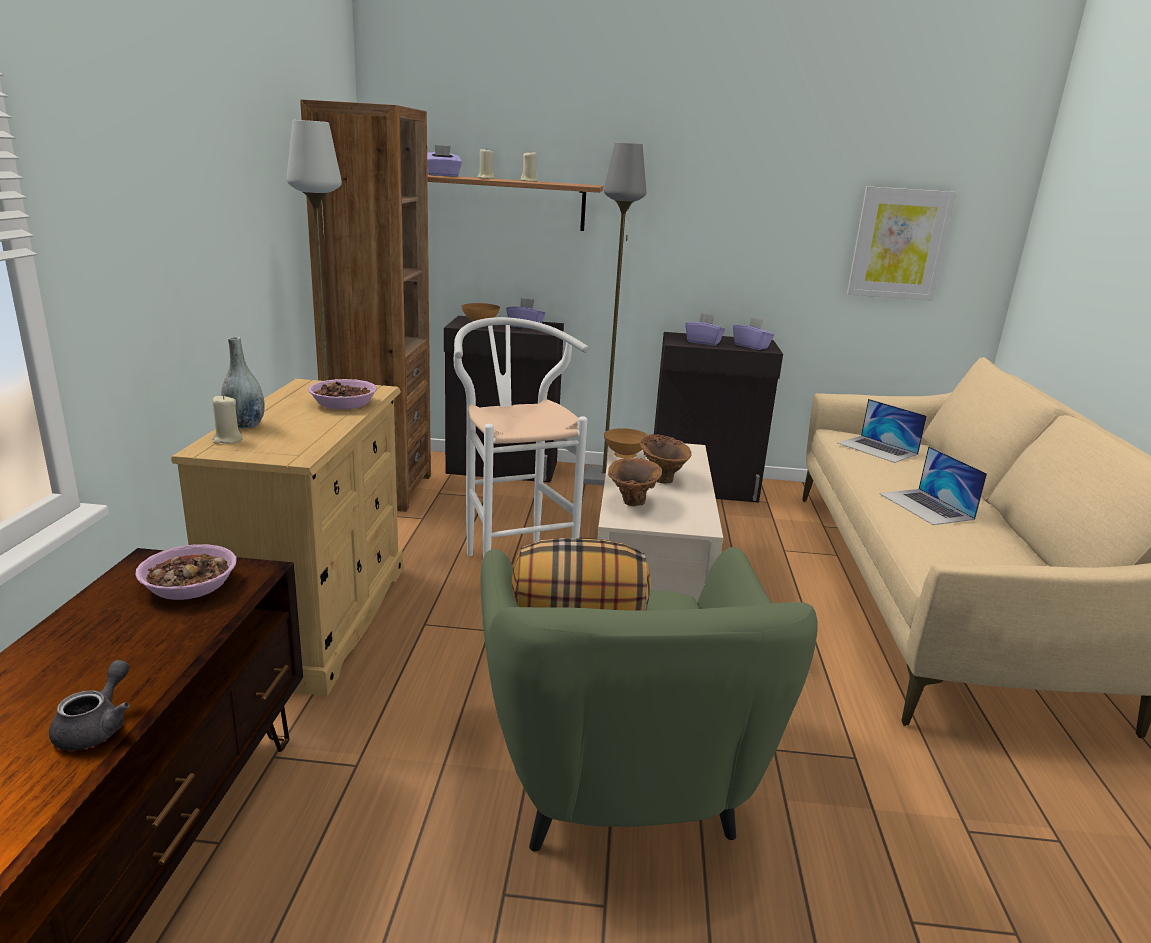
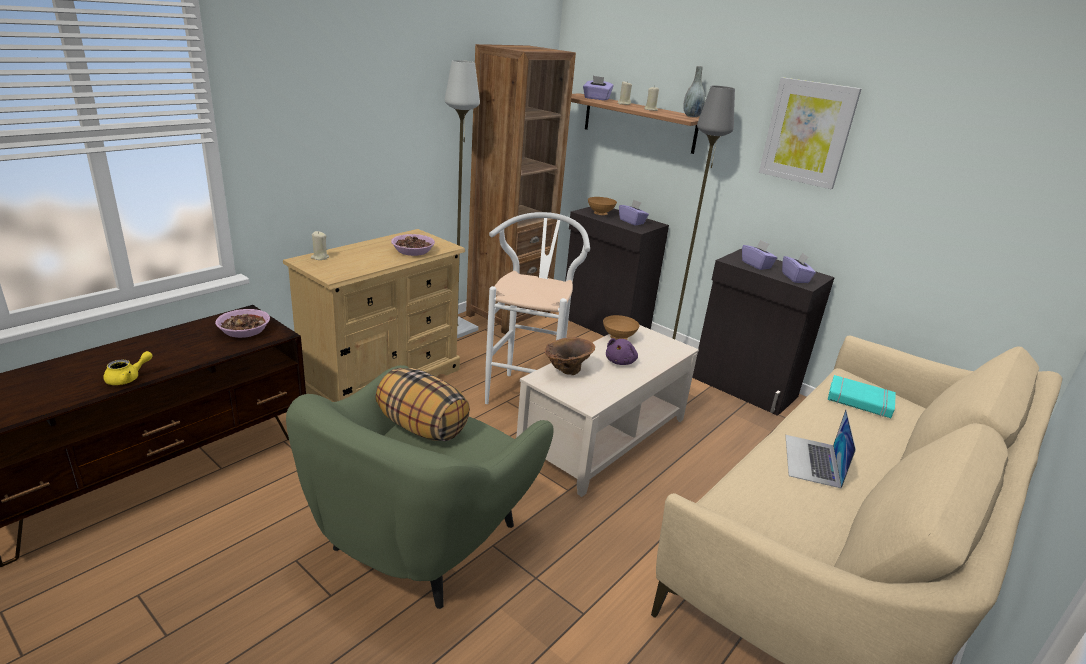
camera: 35 degrees right, 5 degrees up
grey teapot [49,660,130,750] -> yellow teapot [104,351,153,385]
grey vase [221,337,265,429] -> grey vase moved to [683,66,705,117]
brown vase [640,434,692,484] -> purple plush toy [606,338,638,365]
laptop [838,399,927,463] -> turquoise book [828,375,896,418]
picture [847,186,957,301] -> picture moved to [759,77,861,189]

